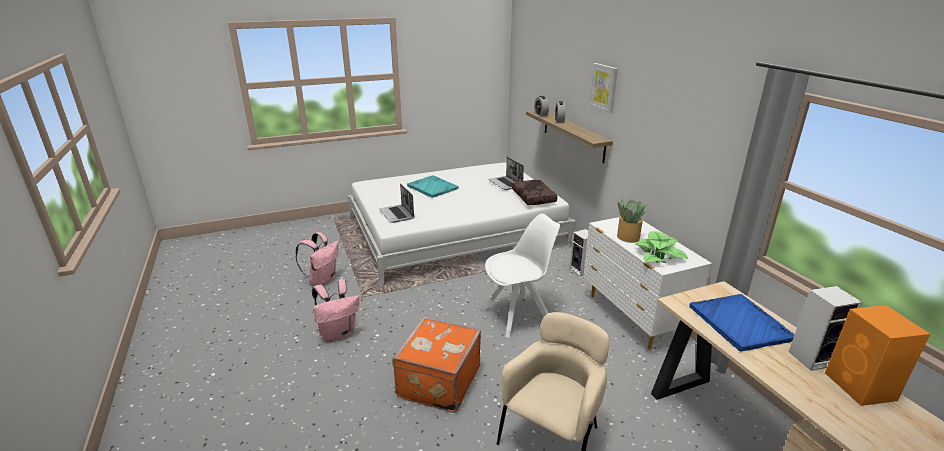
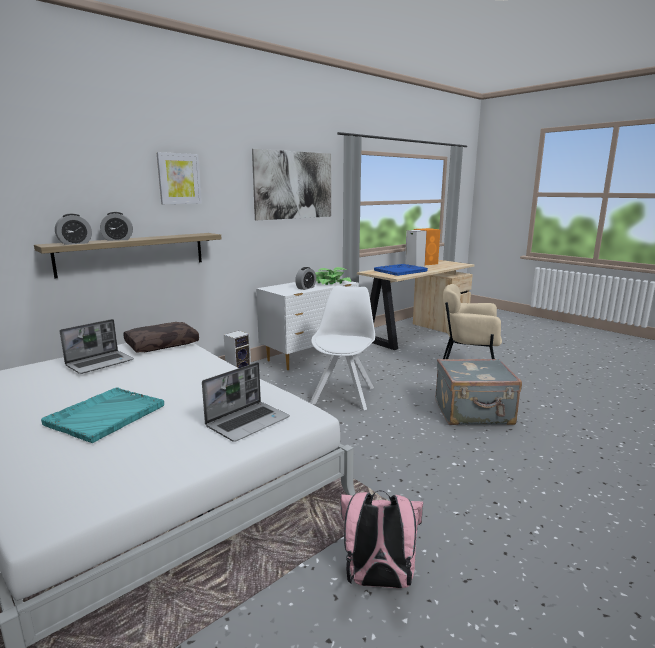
camera: 110 degrees left, 10 degrees down
pink backpack [312,279,359,341] -> none
orange suitcase [392,317,481,413] -> grey suitcase [436,358,522,425]
white chair [481,214,560,338] -> white chair turned 60 degrees clockwise [310,285,375,410]
potted plant [617,198,648,243] -> alarm clock [295,267,316,290]
none -> picture [252,149,331,220]

